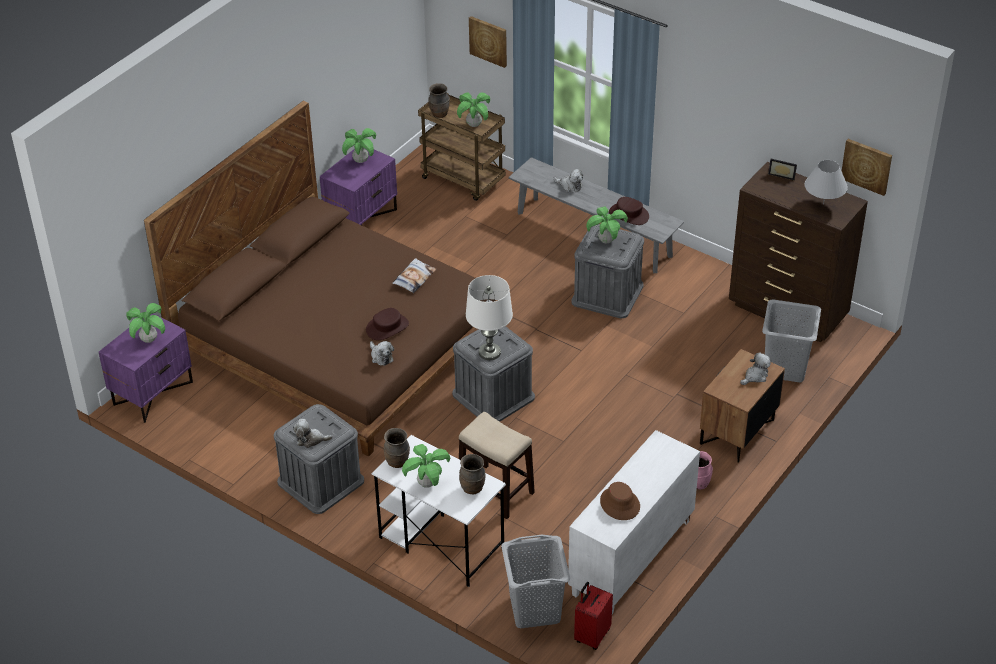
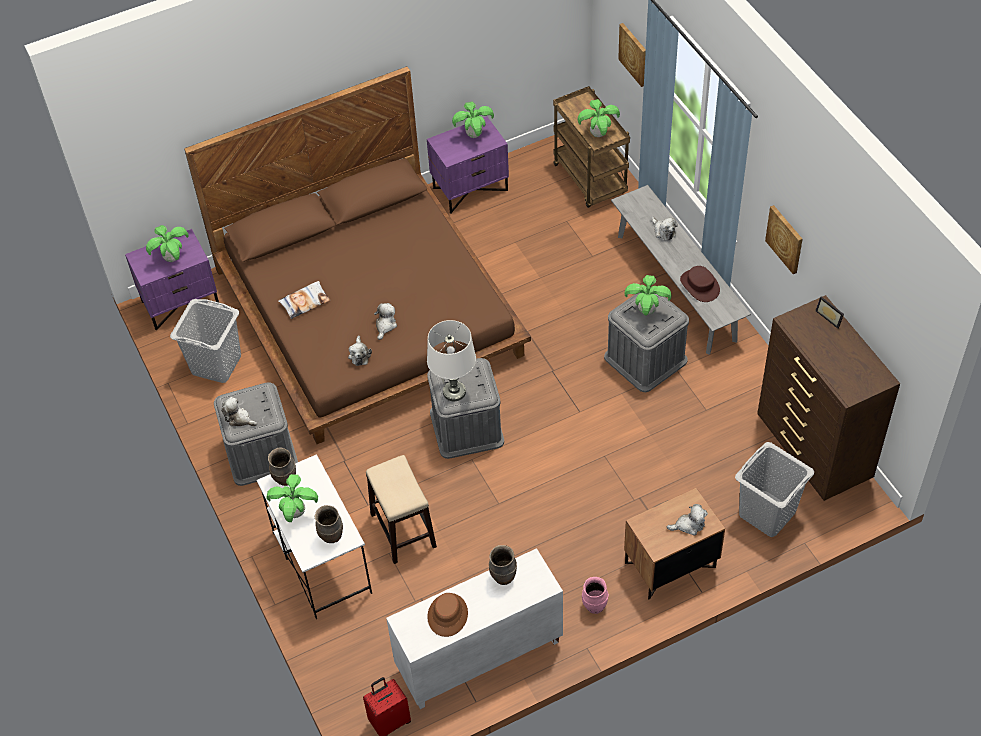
camera: 30 degrees right, 10 degrees up
brown hat [366,308,409,340] -> plush toy [374,303,397,340]
pillow [392,258,436,293] -> pillow moved to [278,281,330,319]
brown vase [428,83,450,118] -> brown vase moved to [489,545,517,585]
grey laundry basket [501,535,570,628] -> grey laundry basket moved to [170,299,241,383]
white table lamp [804,160,848,204] -> none
picture [842,139,892,196] -> picture moved to [765,205,803,274]

